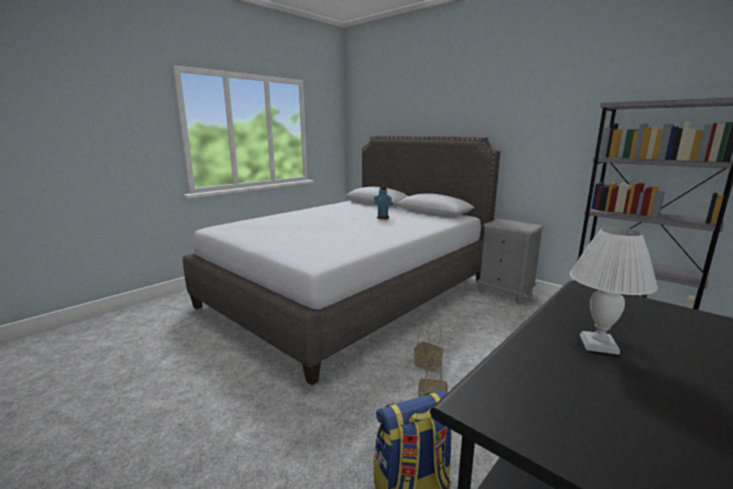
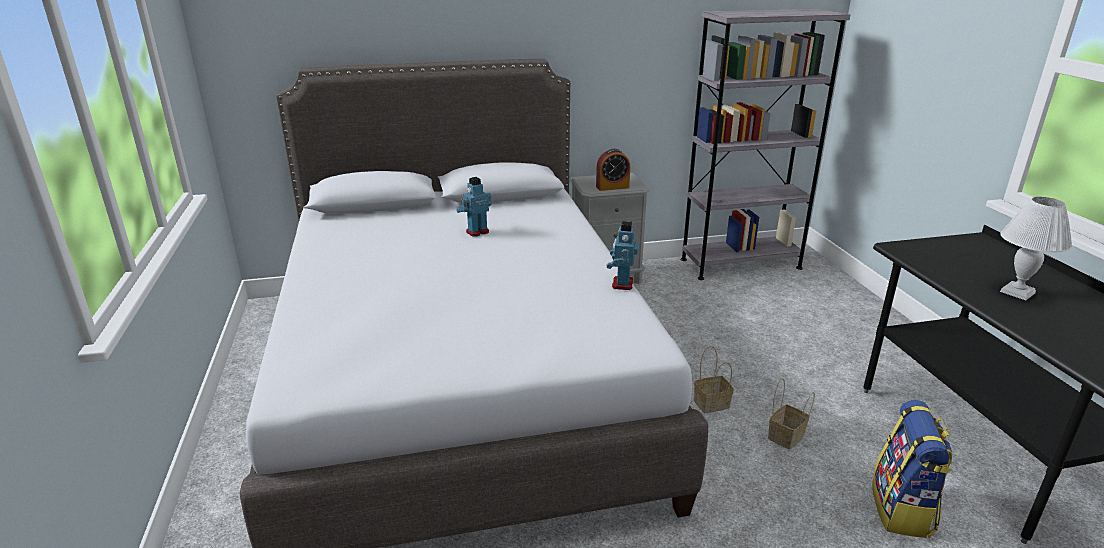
camera: 55 degrees left, 10 degrees up
none -> alarm clock [596,149,630,191]
none -> toy robot [607,221,639,290]

